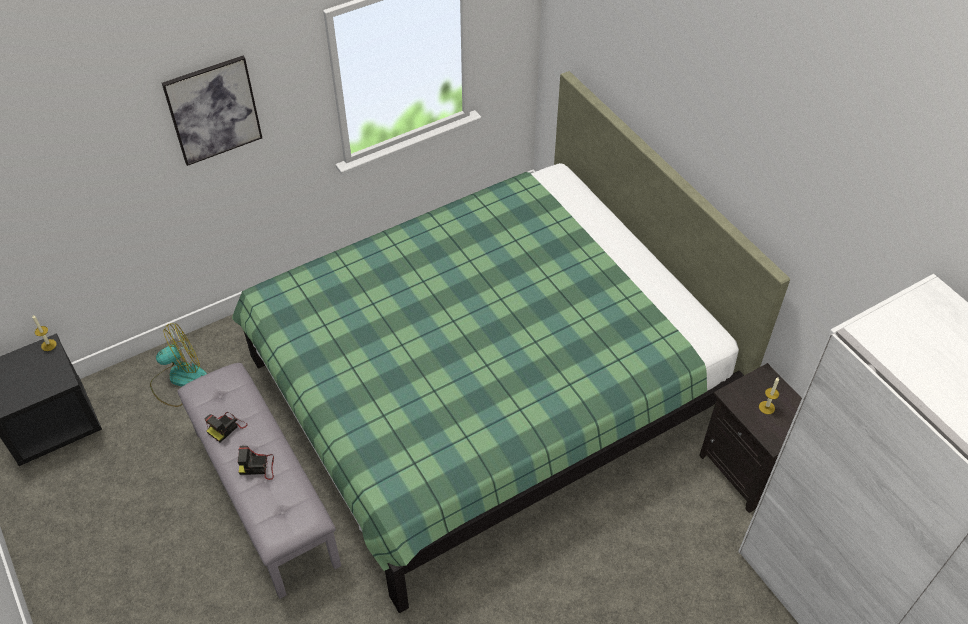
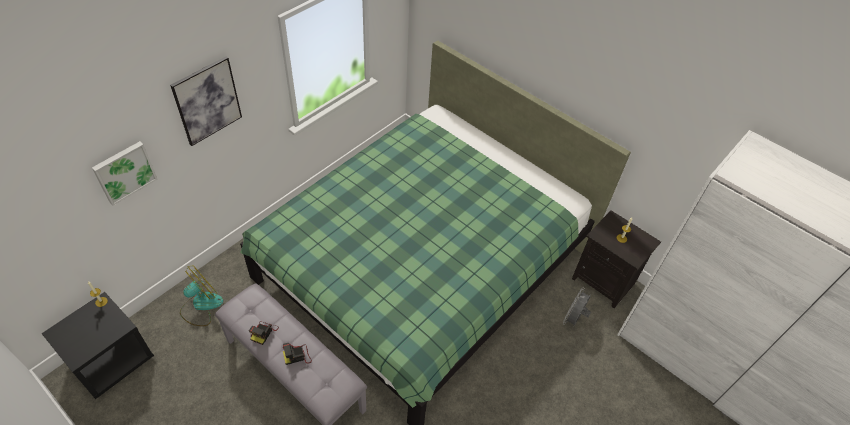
camera: 20 degrees left, 0 degrees up
none -> picture [92,141,158,206]
none -> grey fan [563,288,591,327]

